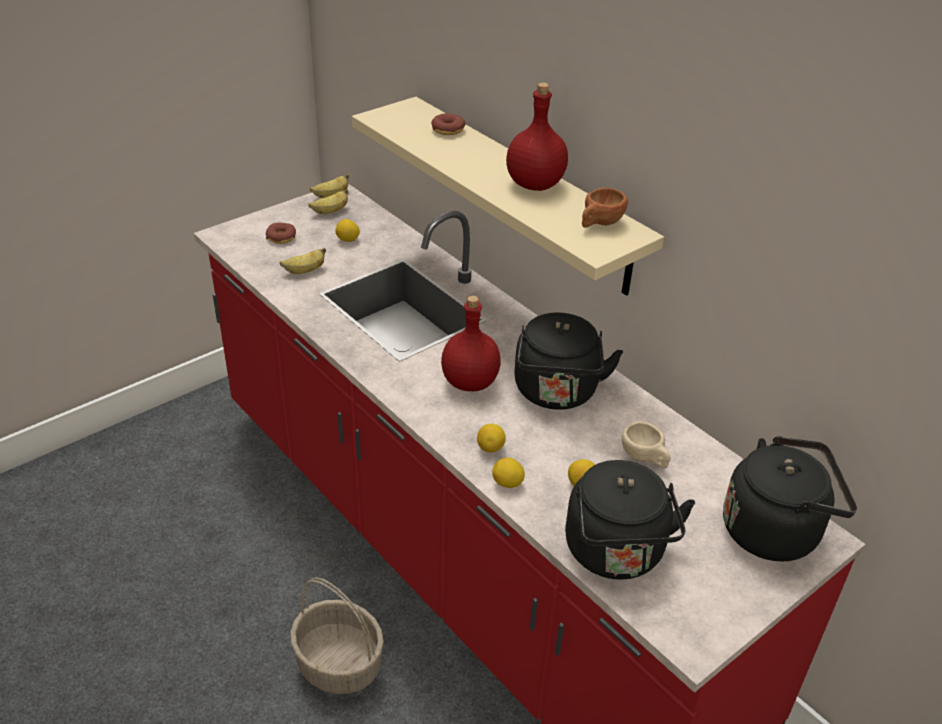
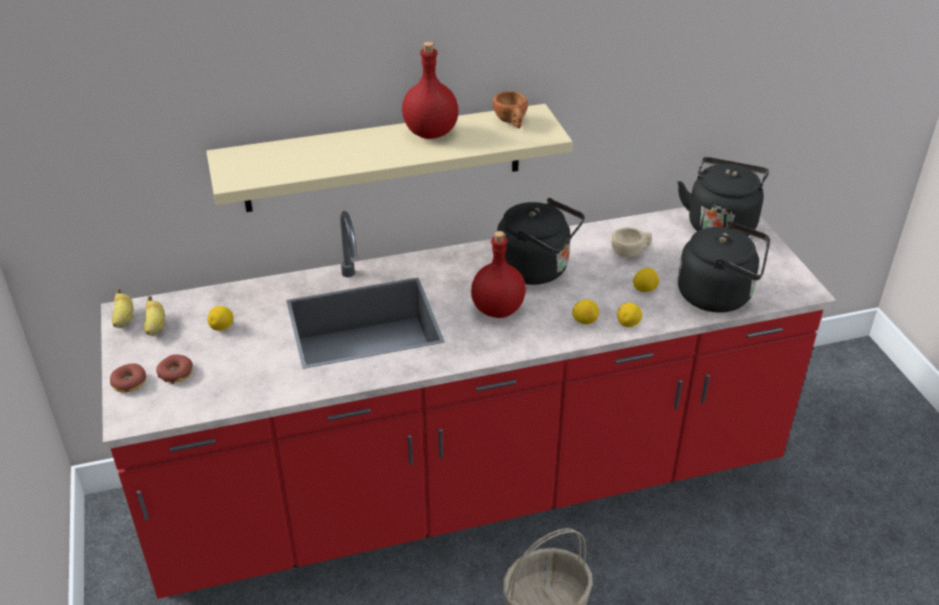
camera: 65 degrees left, 0 degrees up
banana [280,248,326,274] -> none
donut [431,113,465,135] -> donut moved to [110,363,146,392]

